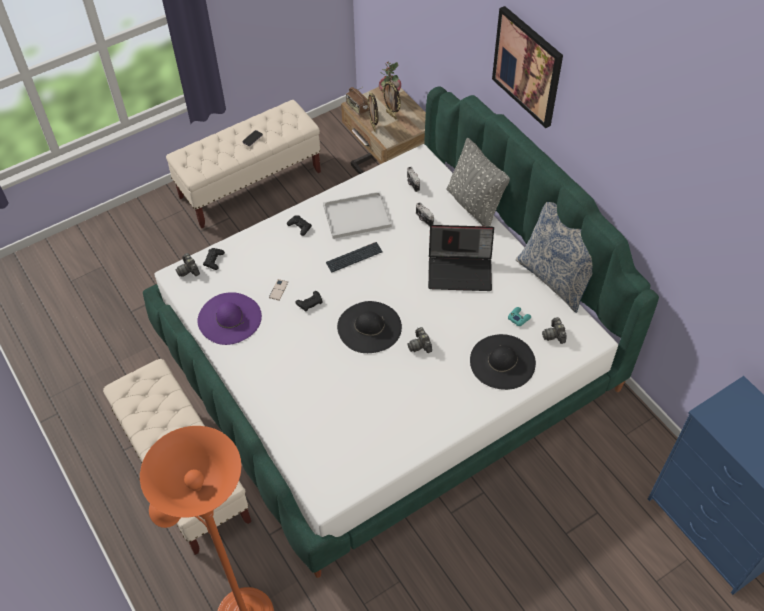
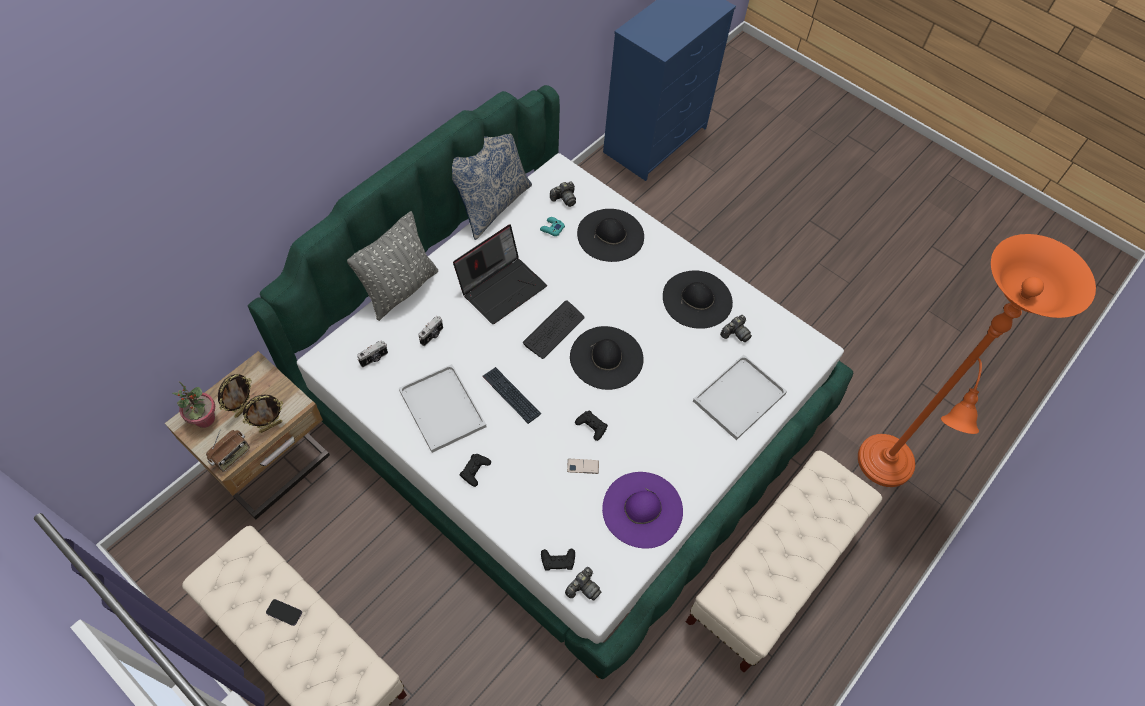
camera: 110 degrees left, 5 degrees up
camera [408,327,432,353] -> camera moved to [720,315,752,342]
laptop [428,225,494,291] -> laptop turned 60 degrees clockwise [453,225,547,324]
picture [492,6,563,128] -> none
none -> keyboard [522,300,585,359]
none -> black hat [663,270,733,329]
none -> white tray [693,355,787,440]

